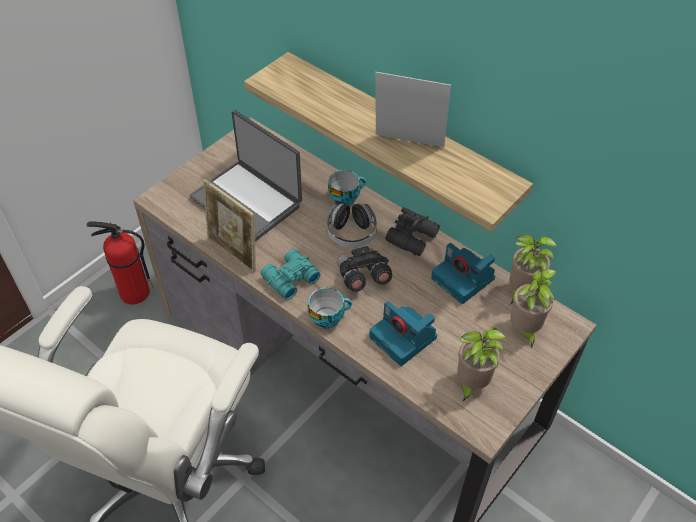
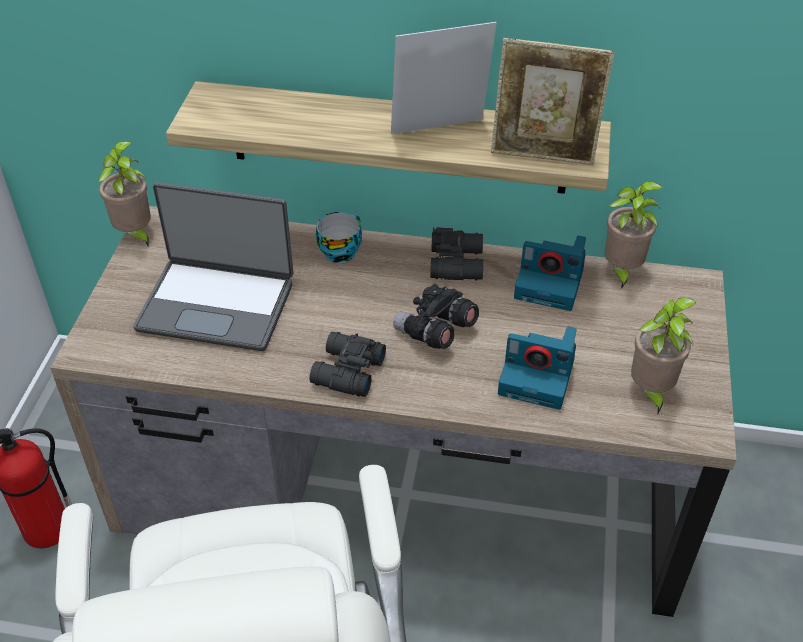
camera: 30 degrees left, 5 degrees down
picture frame [203,179,256,273] -> picture frame moved to [491,38,615,165]
turquoise binoculars [261,249,320,300] -> black binoculars [309,332,386,397]
cup [308,287,352,329] -> none
headphones [326,203,377,248] -> none
potted plant [511,269,557,348] -> potted plant moved to [98,141,151,247]

